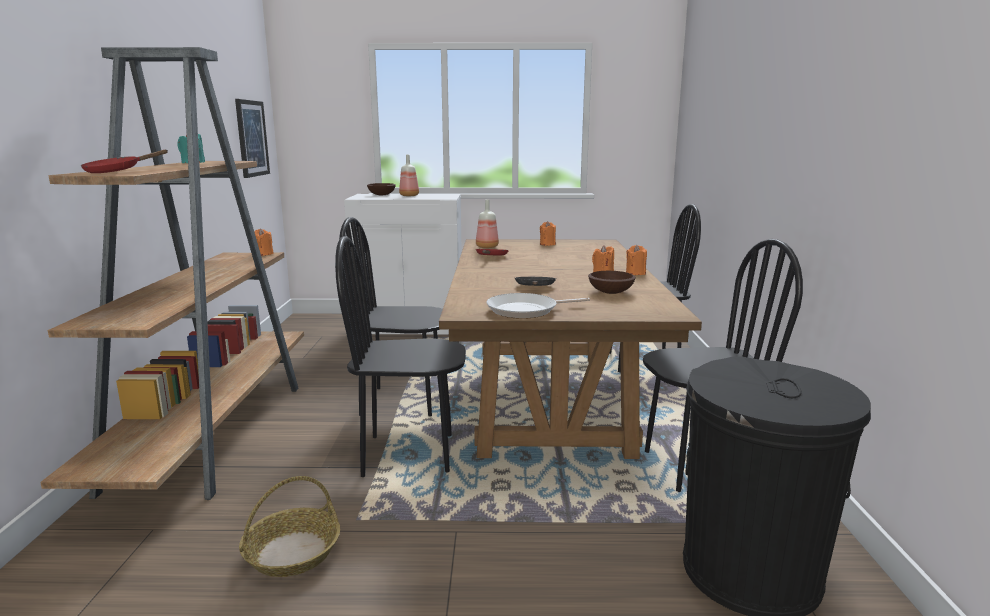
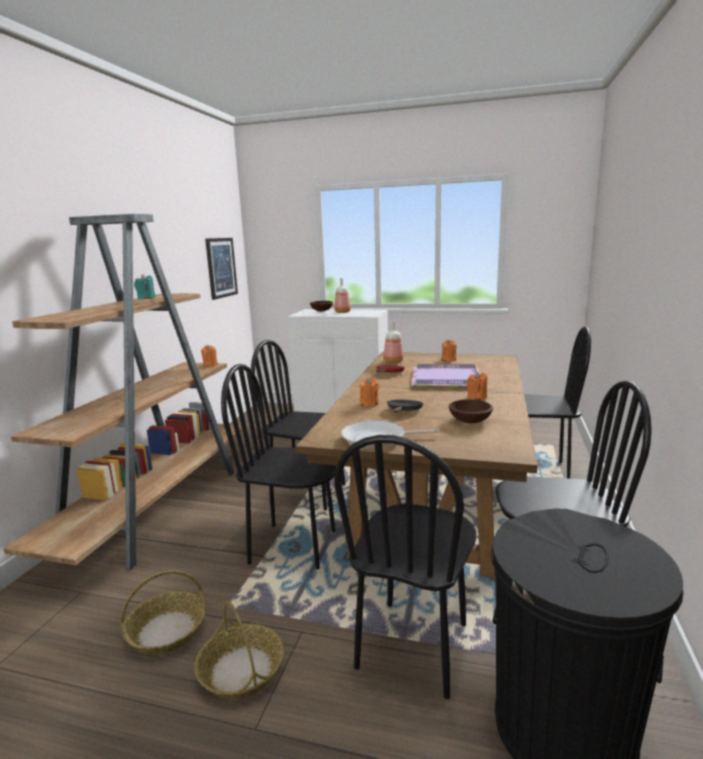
camera: 15 degrees right, 0 degrees up
red frying pan [81,150,168,173] -> none
orange candle [626,245,647,275] -> orange candle moved to [359,377,379,407]
none -> basket [194,601,284,699]
none -> black chair [334,435,476,699]
none -> purple tray [412,364,480,388]

